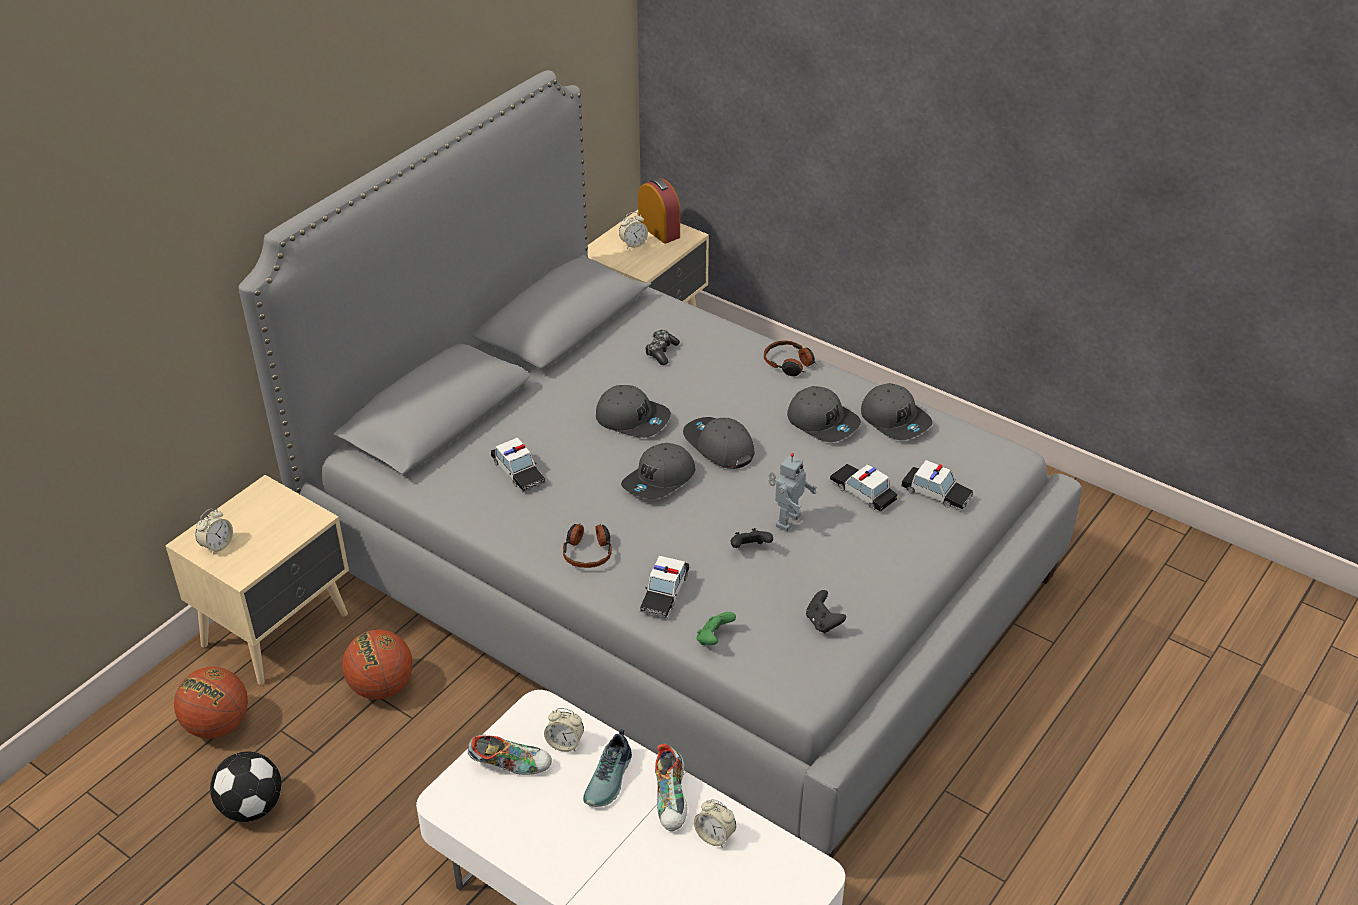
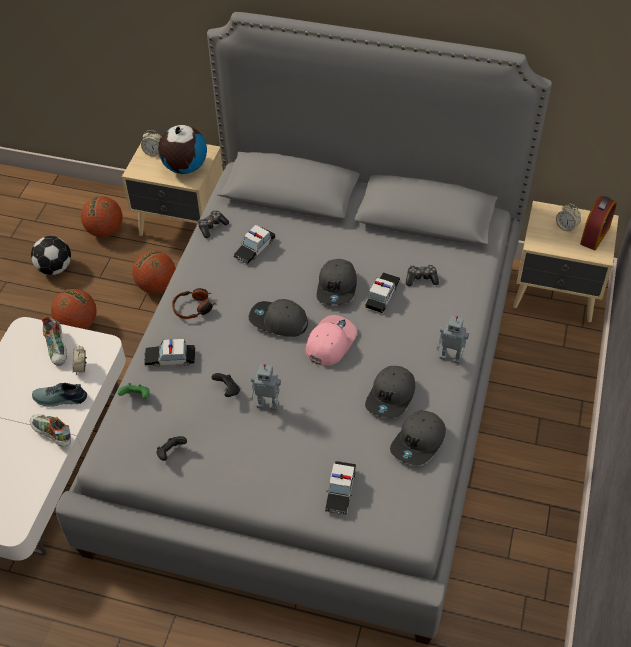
camera: 70 degrees right, 10 degrees up
shoe [655,744,688,831] -> shoe turned 60 degrees clockwise [30,414,71,447]
grey cap [683,417,754,469] -> pink cap [306,315,357,366]
alarm clock [694,799,736,848] -> none
headphones [764,340,816,376] -> toy robot [436,316,469,364]
toy car [829,464,897,512] -> toy car moved to [365,272,400,313]
none -> basketball [51,289,97,329]
none -> globe [158,125,207,174]
none -> game controller [198,211,229,238]

